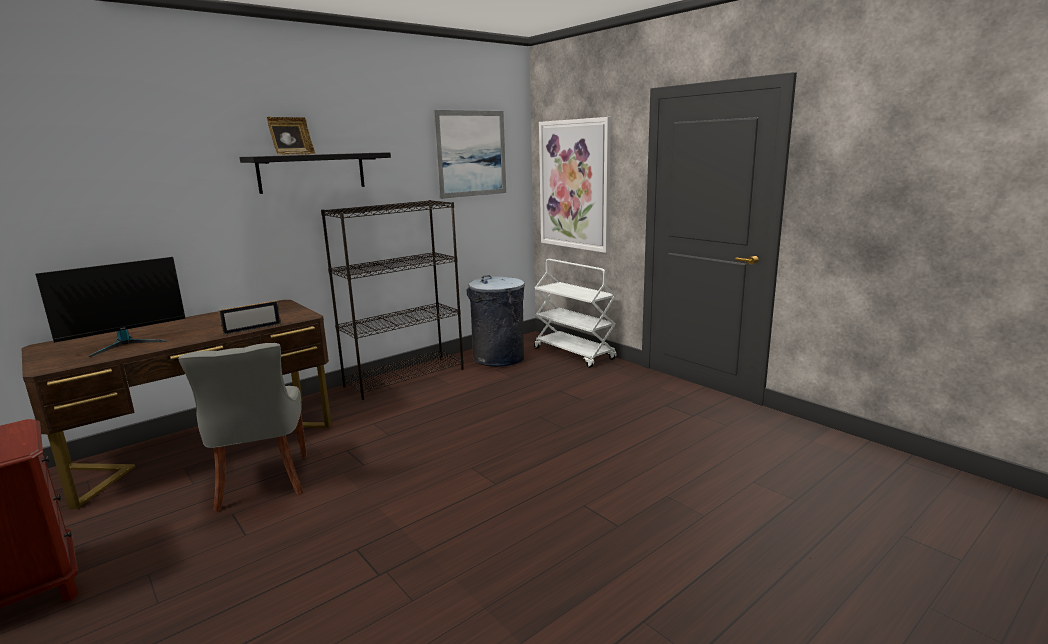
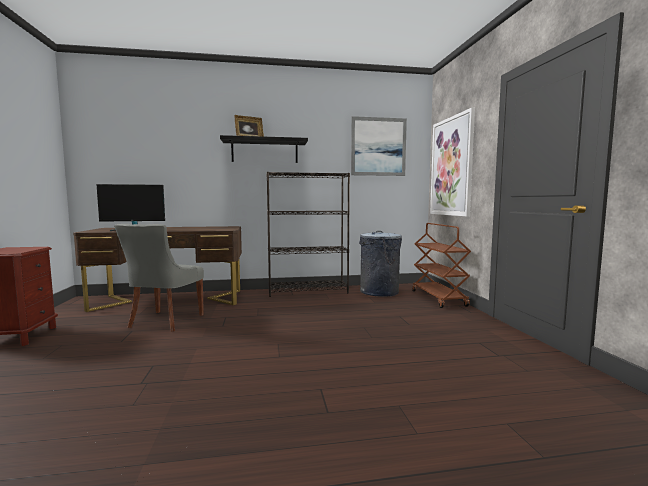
camera: 30 degrees right, 10 degrees down
picture frame [218,300,281,336] -> none
white cart [534,259,616,368] -> brown cart [412,223,471,308]

